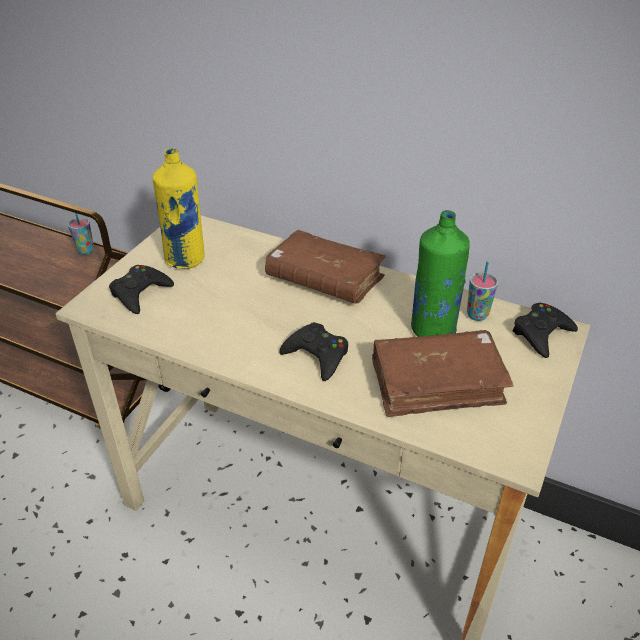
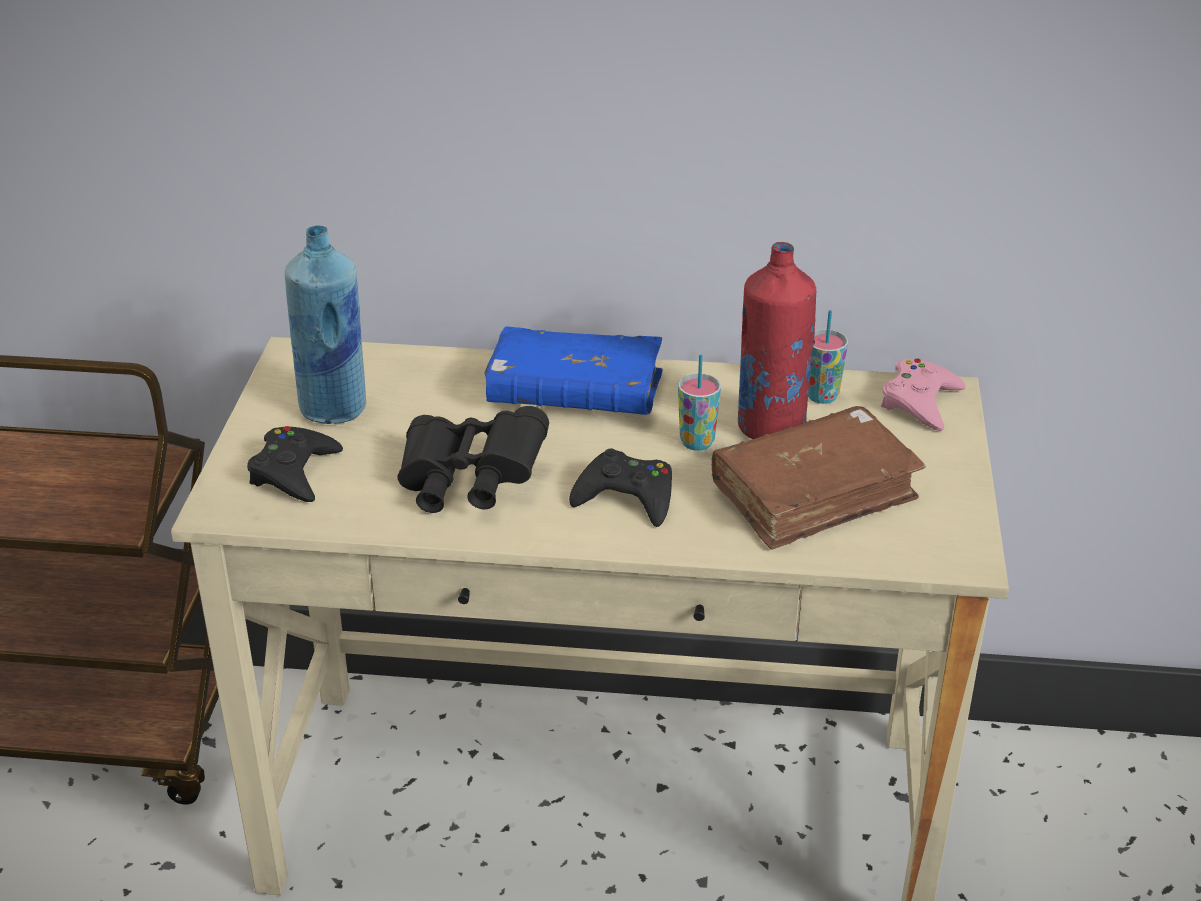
camera: 20 degrees left, 5 degrees down
cup [68,213,94,255] -> cup moved to [678,354,721,451]
yellow bottle [153,148,205,269] -> blue bottle [285,225,366,424]
brown book [265,230,386,304] -> blue book [485,326,662,415]
green bottle [411,210,470,337] -> red bottle [738,242,816,439]
black game controller [512,303,578,358] -> pink game controller [881,359,966,431]
none -> black binoculars [397,406,549,513]

